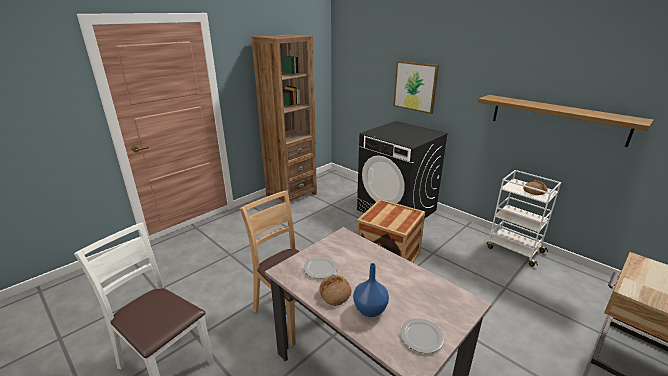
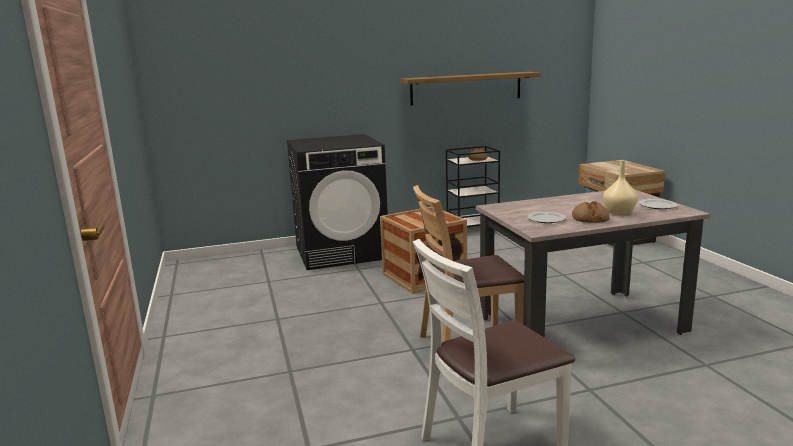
camera: 60 degrees left, 10 degrees down
brown bookcase [251,34,317,202] -> none
blue vase [353,263,389,317] -> beige vase [603,161,638,215]
picture [393,61,439,114] -> none
white cart [487,170,561,266] -> black cart [446,146,500,227]

